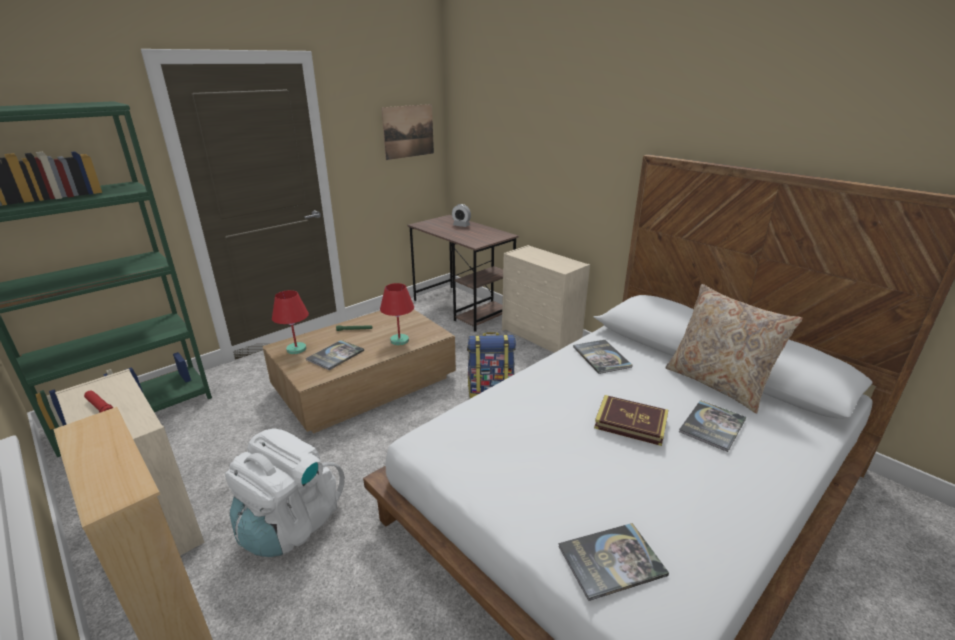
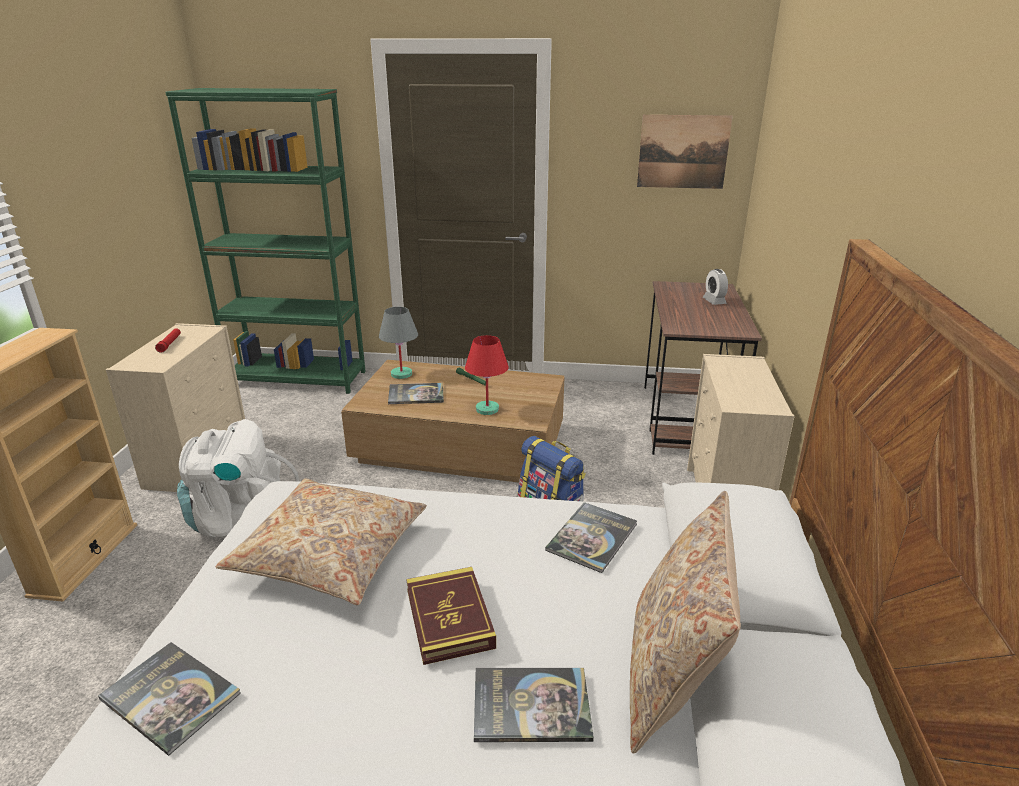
camera: 50 degrees right, 0 degrees up
red table lamp [272,290,309,354] -> grey table lamp [379,307,418,379]
none -> beige pillow [216,478,427,605]

